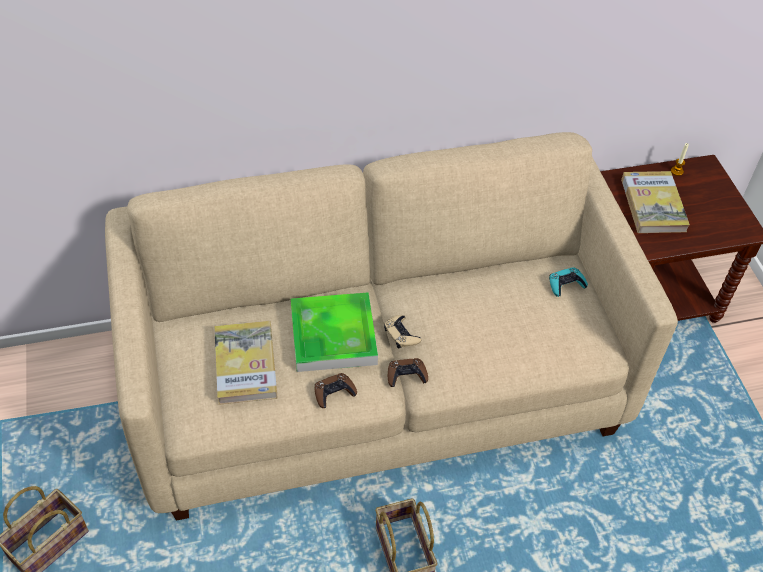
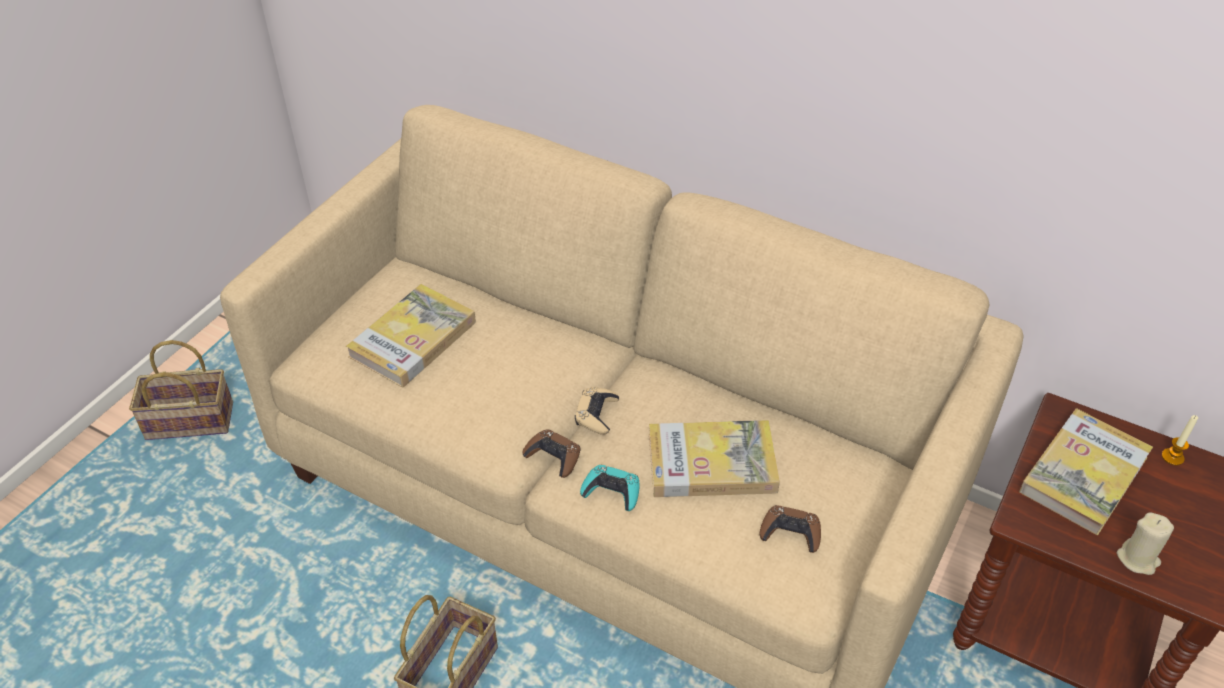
camera: 45 degrees right, 5 degrees down
tray [291,292,378,372] -> none
brown game controller [315,373,357,408] -> brown game controller moved to [760,505,821,553]
turquoise game controller [549,267,588,297] -> turquoise game controller moved to [580,465,640,511]
none -> book [649,420,780,497]
none -> beige candle [1117,512,1174,575]

